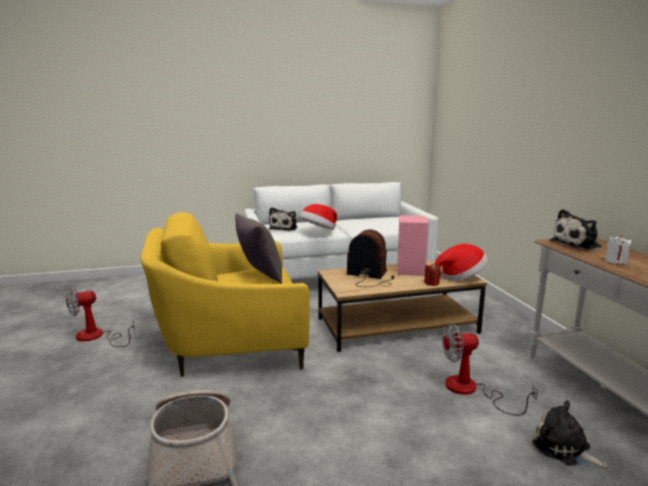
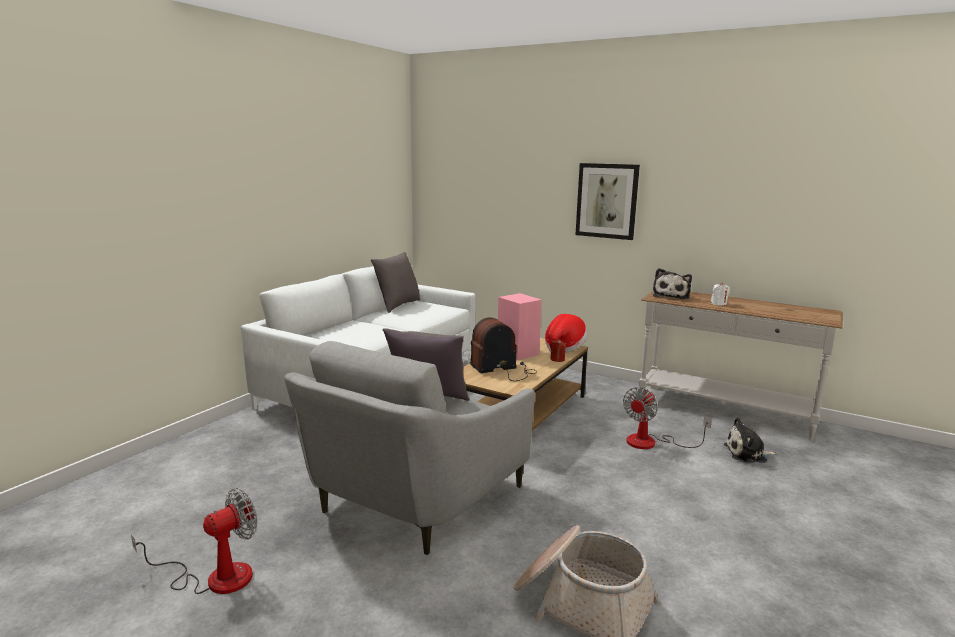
camera: 45 degrees left, 0 degrees up
fan [65,285,135,347] -> fan turned 150 degrees counterclockwise [131,488,257,594]
yellow armchair [140,212,310,377] -> grey armchair [284,341,535,555]
plush toy [269,207,298,231] -> none
hat [299,204,337,230] -> none
none -> grey pillow [371,252,420,313]
none -> picture [575,163,640,240]

